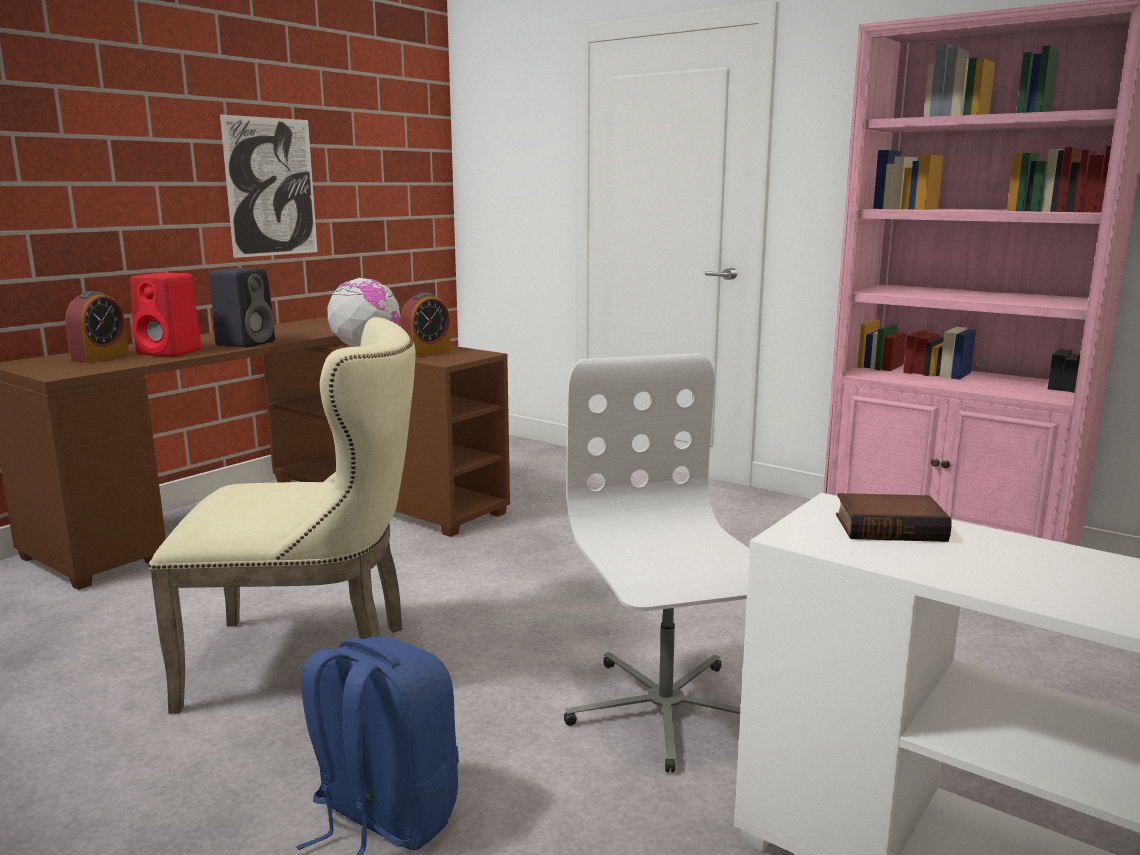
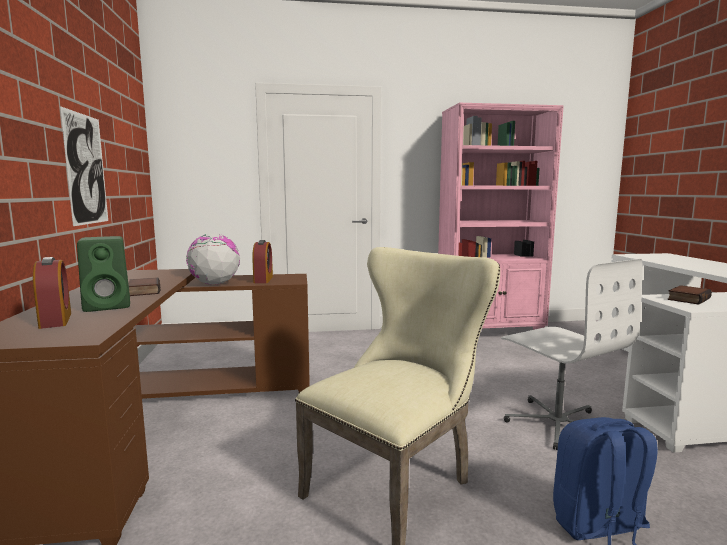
camera: 45 degrees left, 5 degrees down
red speaker [130,273,201,357] -> green speaker [77,236,130,312]
black speaker [210,268,275,347] -> book [128,277,160,296]
white office chair [564,353,749,773] -> white office chair turned 150 degrees counterclockwise [501,259,643,450]

